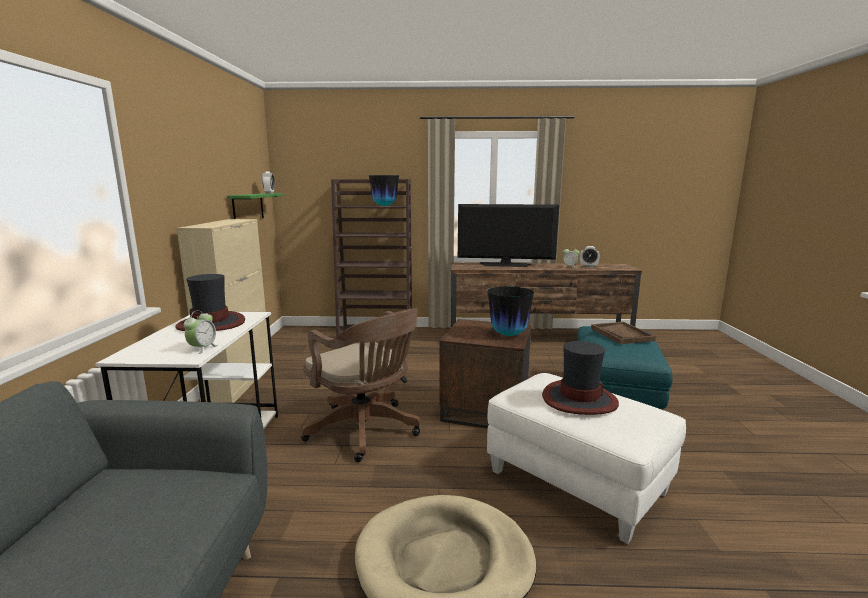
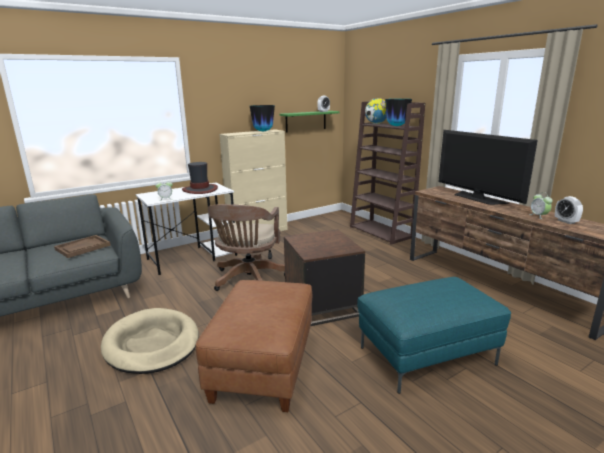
camera: 55 degrees right, 5 degrees up
white ottoman [487,373,686,544] -> brown ottoman [196,280,312,412]
vase [488,286,534,336] -> vase moved to [250,105,275,131]
hat [542,341,619,415] -> none
brown tray [591,322,656,344] -> brown tray moved to [54,235,111,258]
none -> globe [365,99,387,124]

